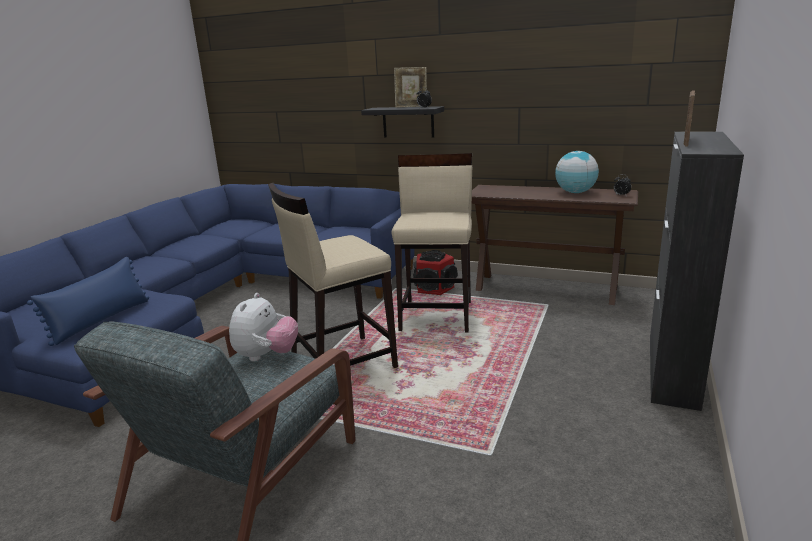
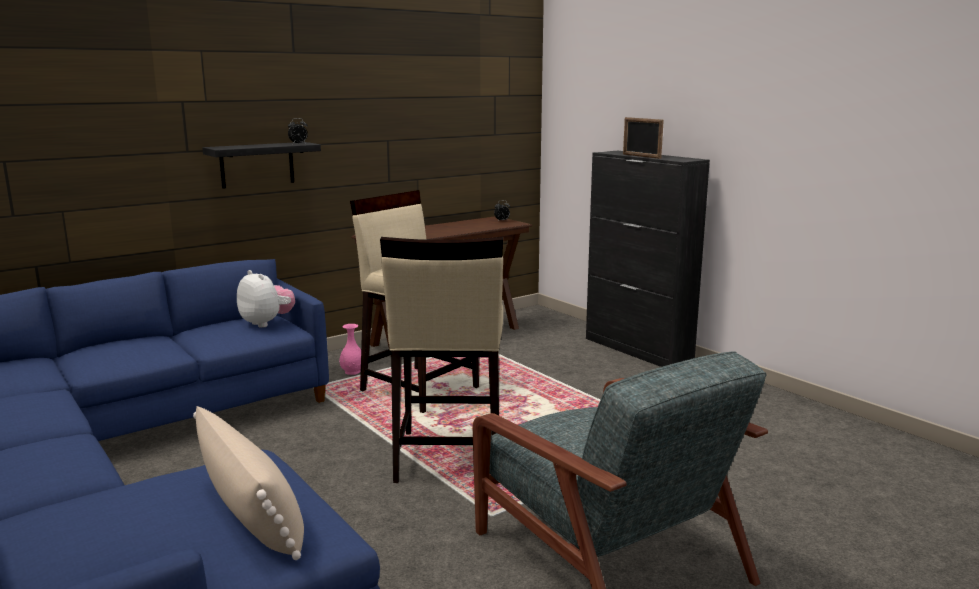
camera: 60 degrees left, 5 degrees down
blue pillow [27,257,149,346] -> beige pillow [193,406,304,560]
plush toy [229,293,298,361] -> plush toy moved to [237,270,295,328]
picture frame [394,67,427,108] -> none
speaker [413,250,458,295] -> pink vase [339,324,361,375]
globe [555,151,599,193] -> none

